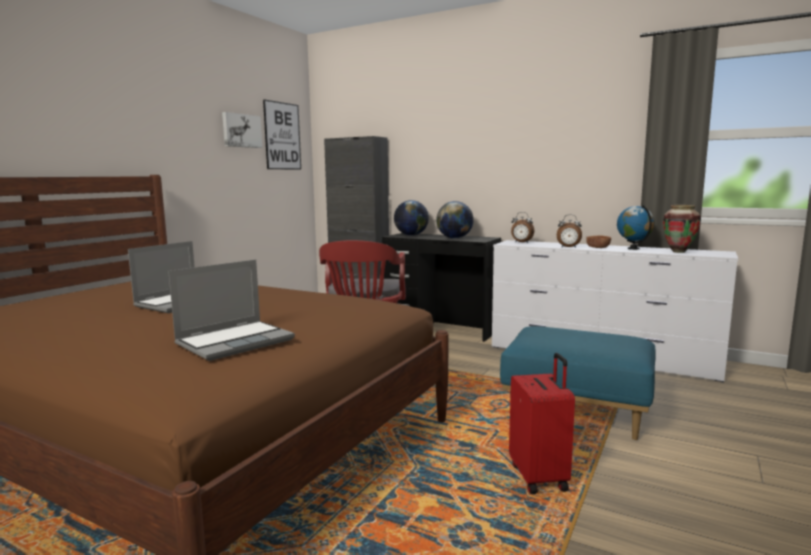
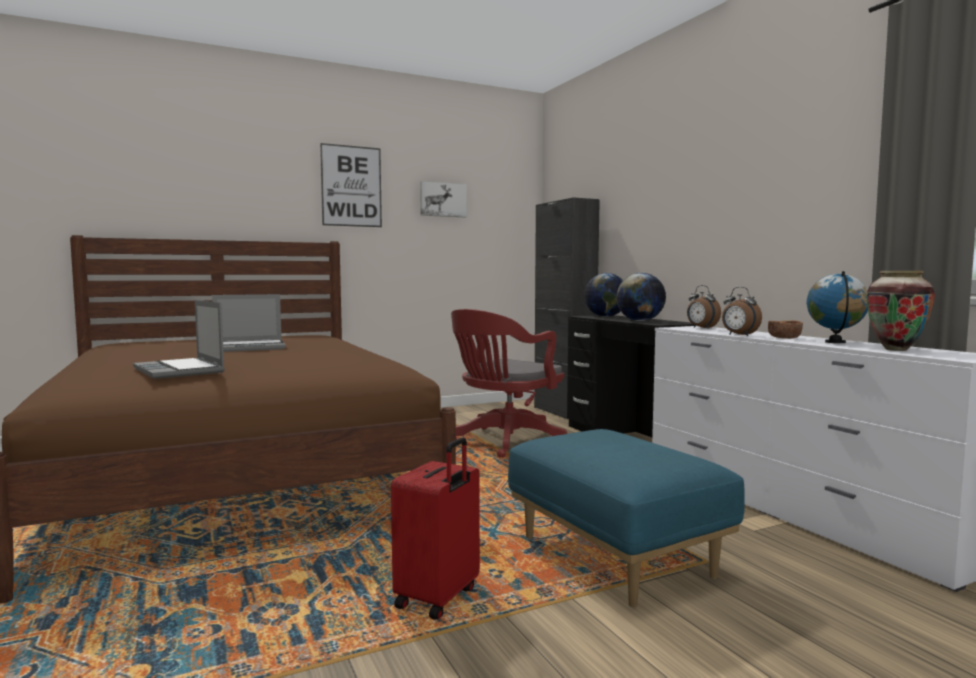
camera: 35 degrees right, 5 degrees down
laptop [168,260,295,361] -> laptop turned 60 degrees clockwise [133,300,225,379]
picture [263,99,301,170] -> picture moved to [320,143,382,227]

